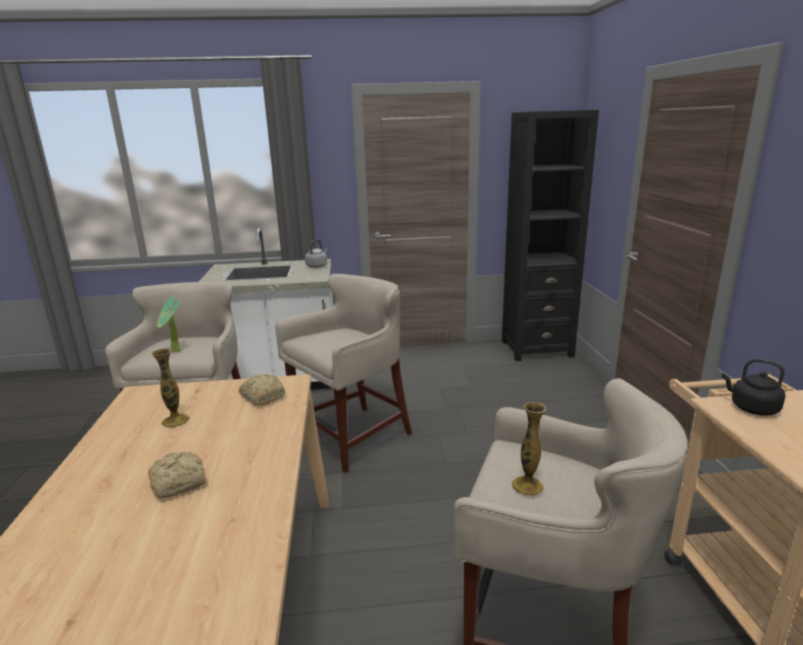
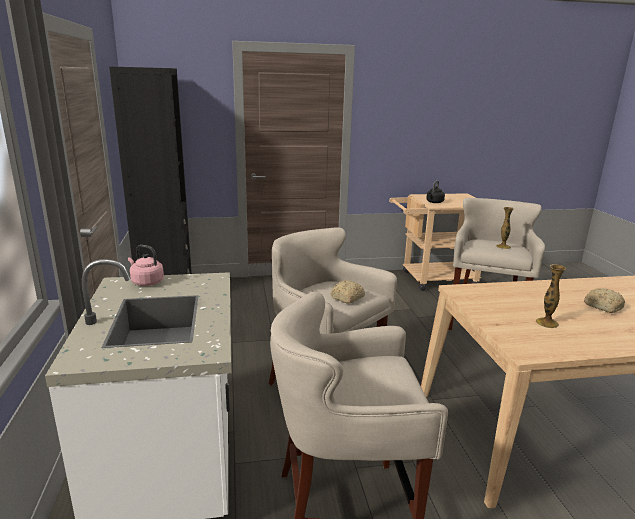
camera: 95 degrees left, 0 degrees up
potted plant [157,297,181,352] -> none
bread [238,374,285,406] -> bread moved to [330,280,365,304]
grey kettle [305,240,328,268] -> pink kettle [128,245,164,286]

